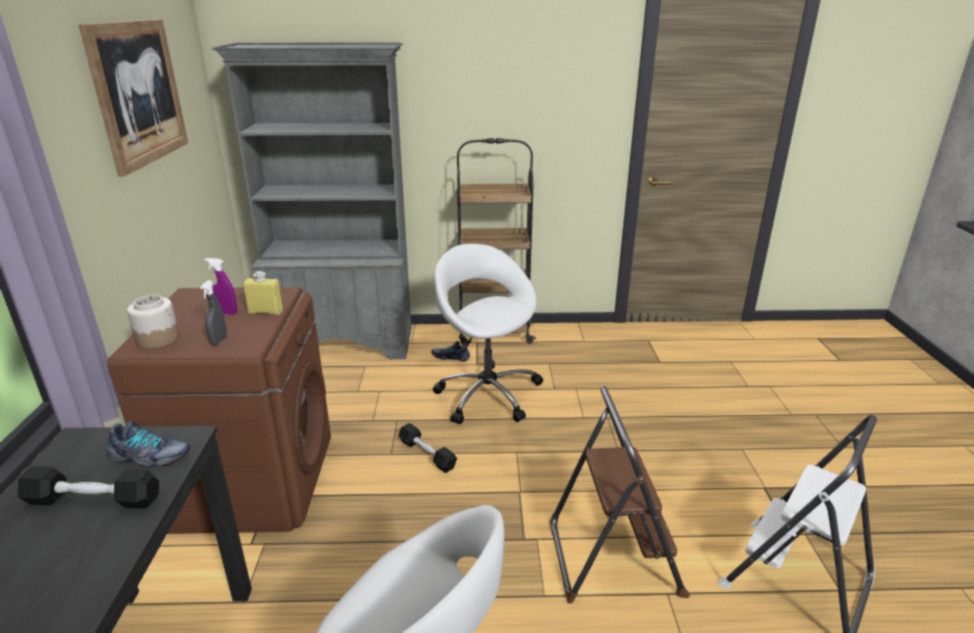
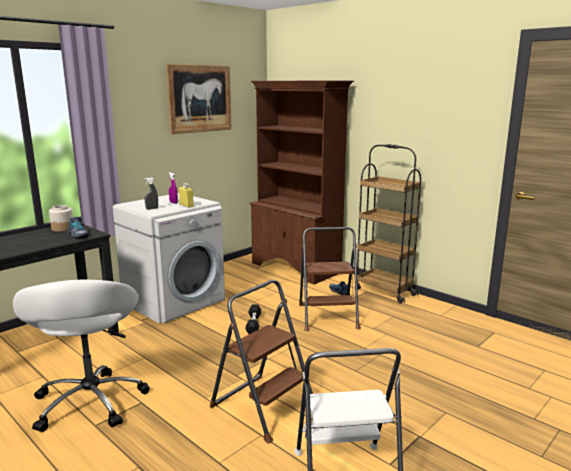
camera: 45 degrees right, 10 degrees down
black dumbbell [18,466,159,509] -> none
brown washing machine [107,287,331,534] -> white washing machine [112,193,225,323]
jar [127,295,179,349] -> jar moved to [49,205,73,232]
grey bookcase [212,43,411,359] -> brown bookcase [249,80,354,284]
white office chair [433,244,543,424] -> brown step ladder [299,227,361,331]

